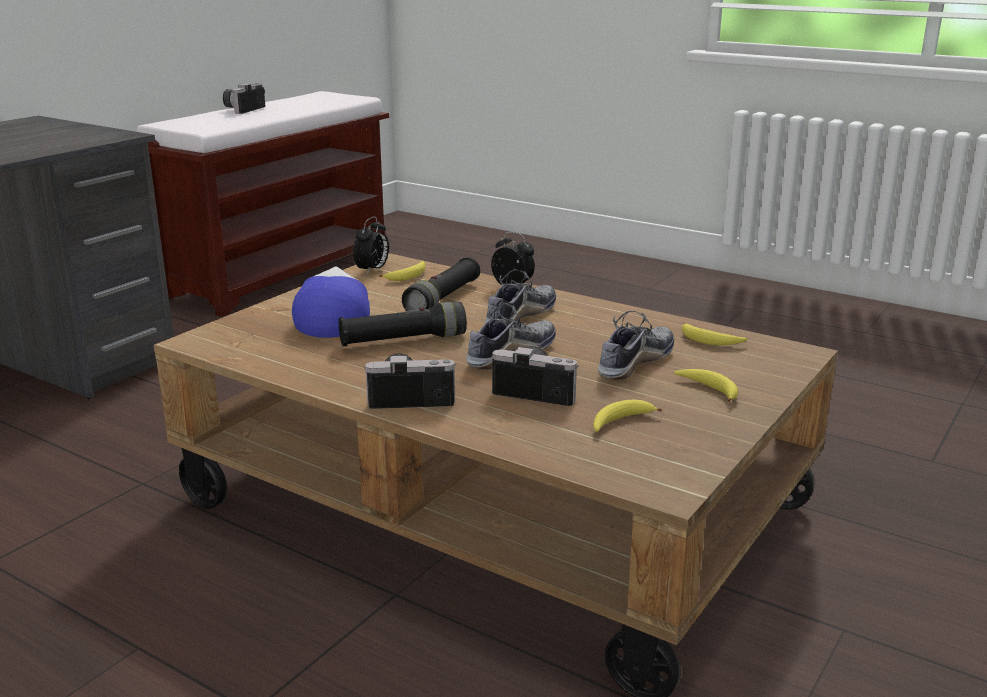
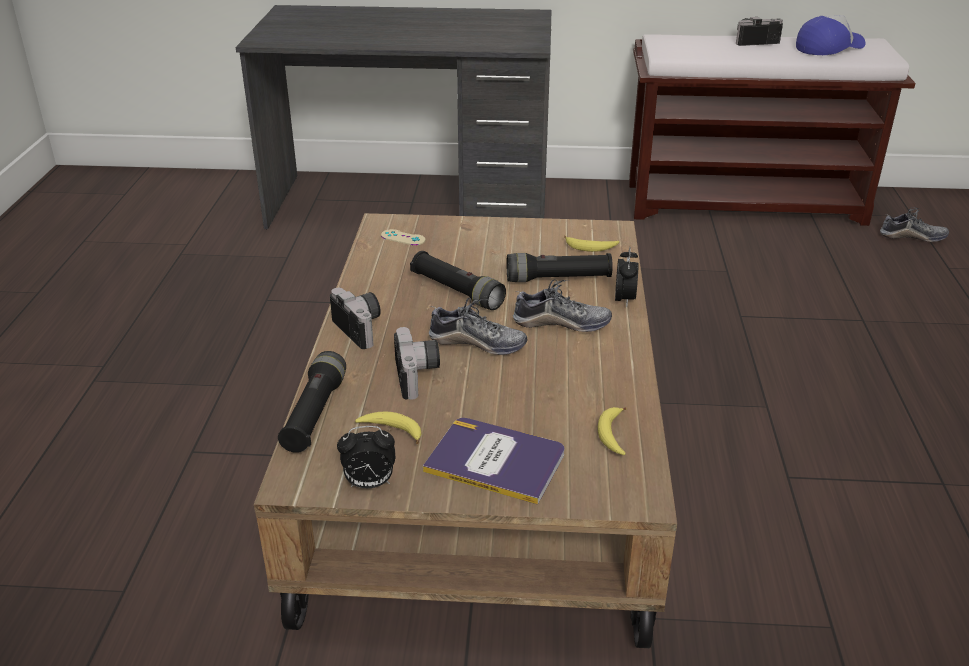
camera: 60 degrees right, 10 degrees up
cap [292,267,370,338] -> cap moved to [796,15,866,55]
alarm clock [353,217,389,275] -> alarm clock moved to [337,426,395,488]
shoe [598,311,674,380] -> shoe moved to [880,207,949,242]
banana [674,369,738,402] -> book [423,418,564,505]
none -> black flashlight [278,351,346,453]
none -> beige game controller [381,229,425,245]

